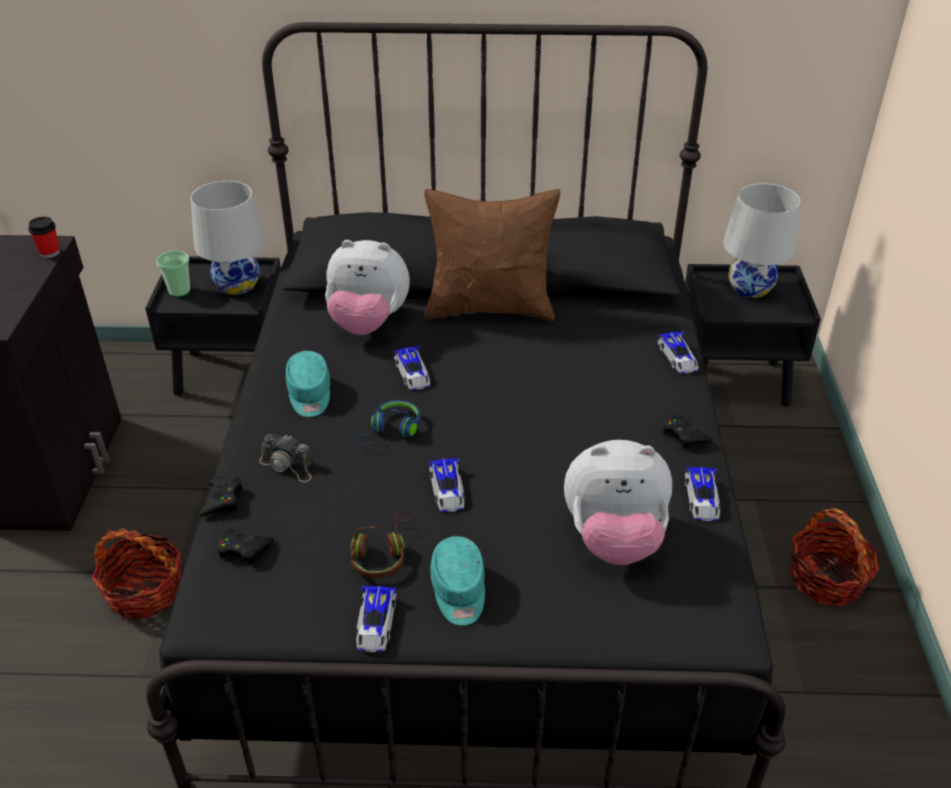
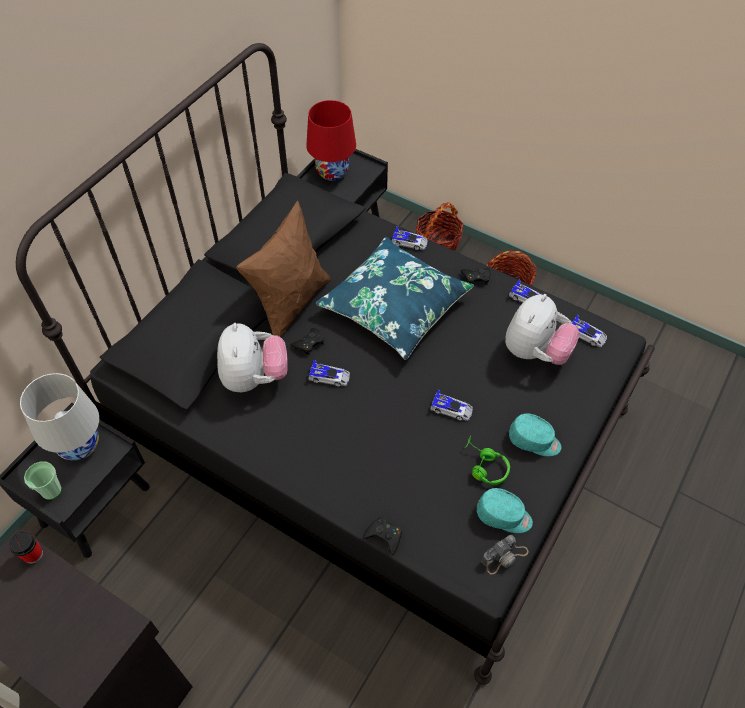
camera: 60 degrees left, 15 degrees up
basket [92,528,182,619] -> basket moved to [416,202,463,251]
black game controller [217,529,274,565] -> black game controller moved to [290,328,324,355]
camera [259,434,312,482] -> camera moved to [482,535,529,574]
turquoise cap [286,351,330,417] -> turquoise cap moved to [477,488,533,533]
plush toy [325,240,410,335] -> plush toy turned 45 degrees counterclockwise [217,323,288,392]
brown headphones [351,511,411,578] -> green headphones [465,436,510,485]
blue headphones [355,400,421,445] -> none
toy car [356,586,396,652] -> toy car moved to [572,315,607,347]
white table lamp [723,183,800,298] -> red table lamp [306,100,356,181]
none -> blue pillow [316,237,474,360]

